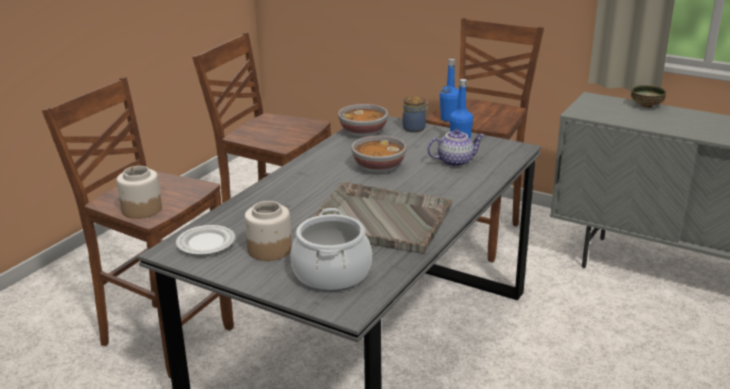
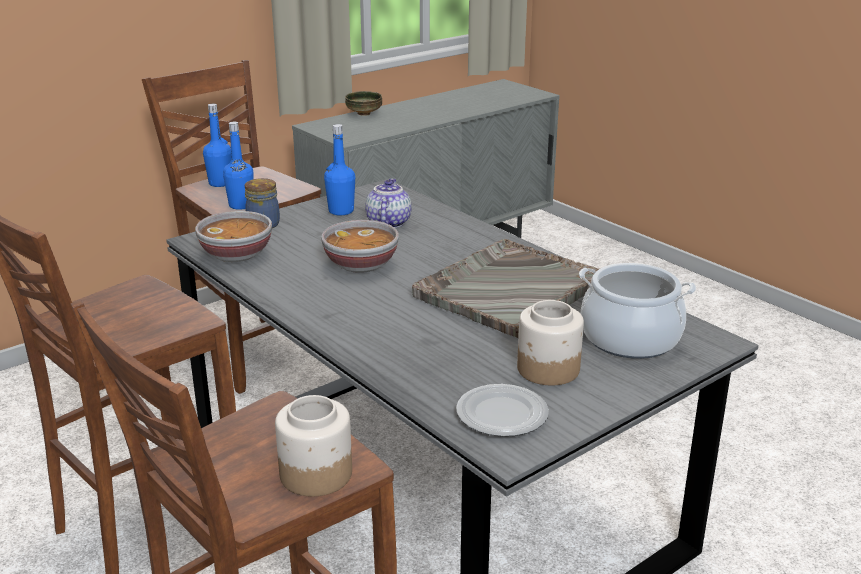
camera: 70 degrees left, 0 degrees up
none -> blue bottle [203,104,231,187]

